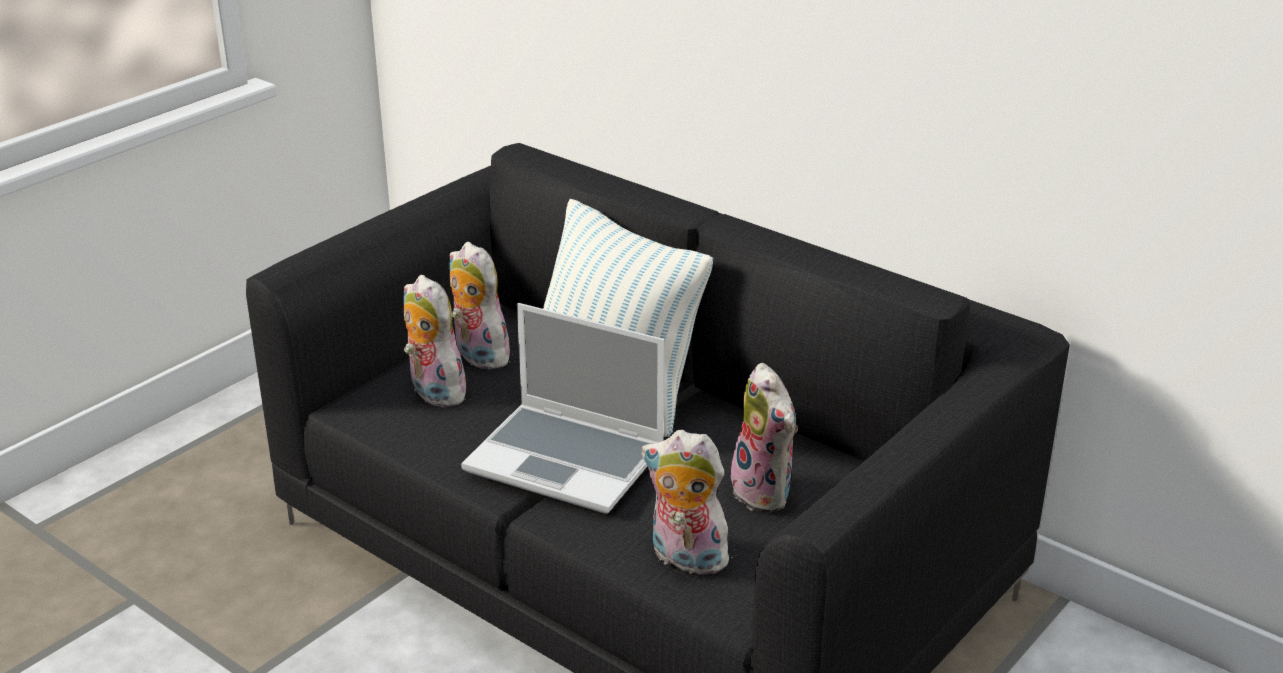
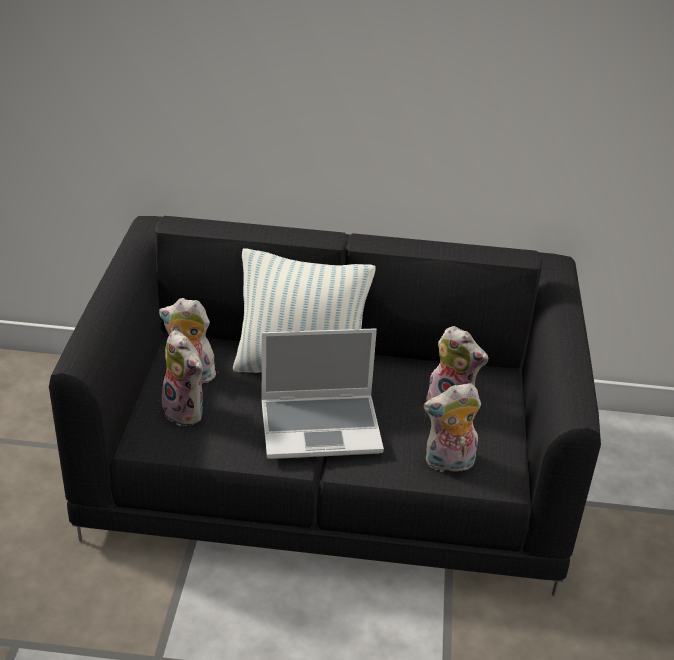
camera: 35 degrees left, 5 degrees up
plush toy [403,275,466,407] -> plush toy turned 150 degrees counterclockwise [160,330,203,426]

